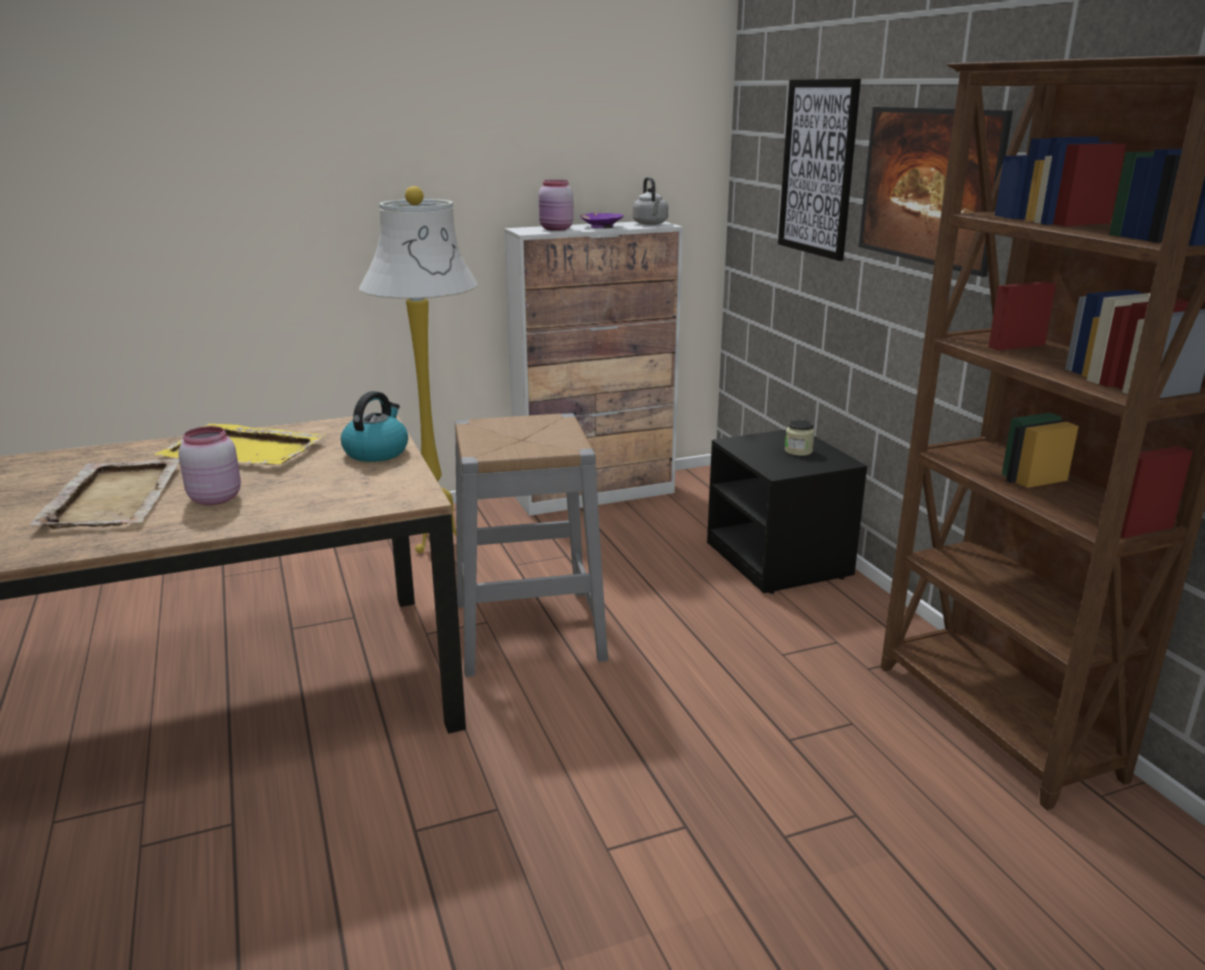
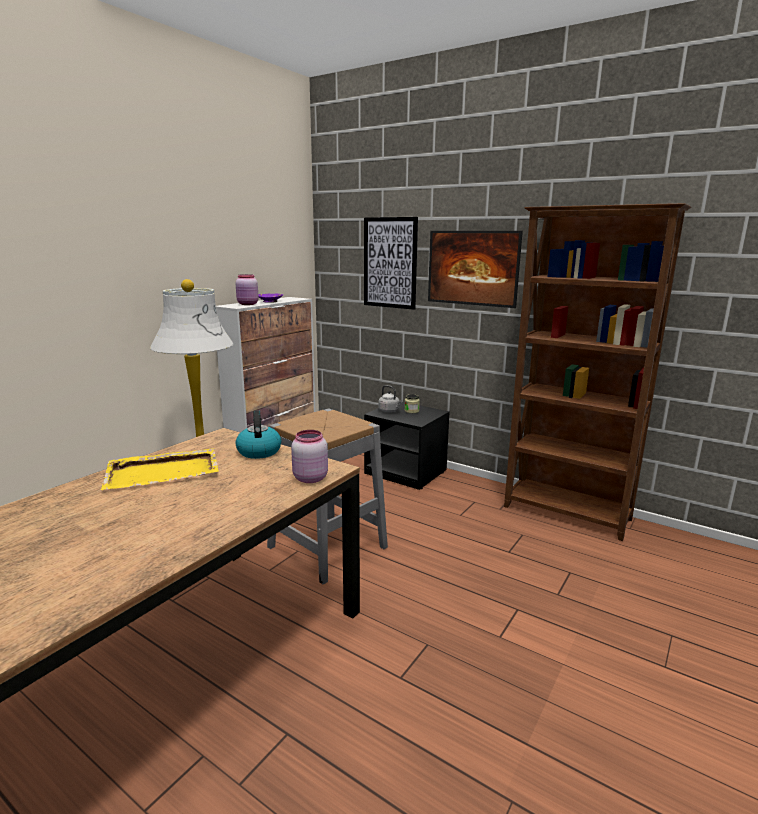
camera: 35 degrees left, 5 degrees down
beige tray [30,459,179,529] -> none
pink jar [178,426,241,505] -> pink jar moved to [291,430,328,483]
grey kettle [632,177,668,225] -> grey kettle moved to [378,385,402,412]

